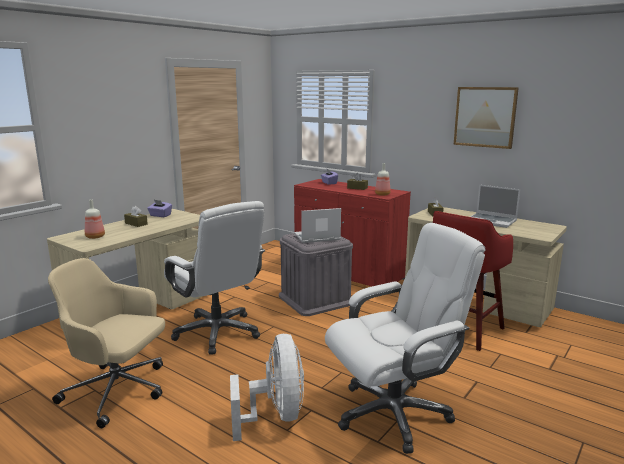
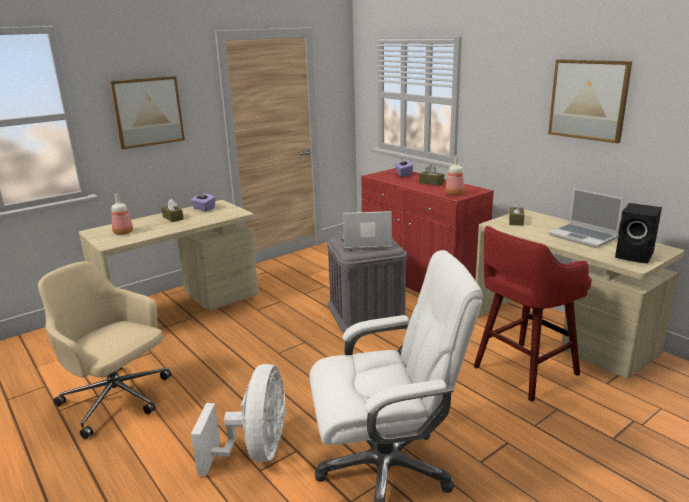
camera: 15 degrees right, 5 degrees up
white office chair [164,201,265,354] -> none
none -> picture [109,76,185,149]
none -> black speaker [615,203,662,263]

